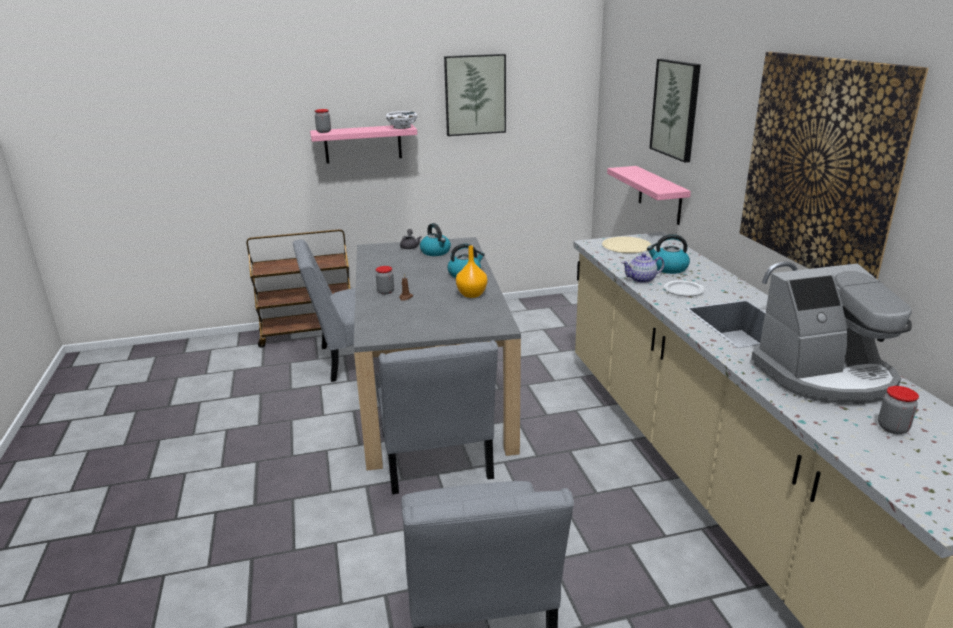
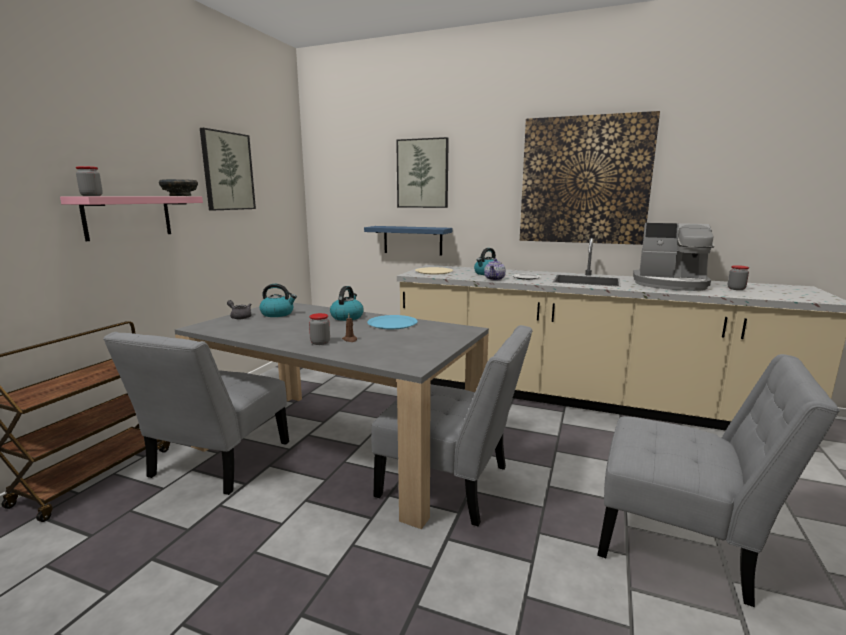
camera: 55 degrees left, 10 degrees down
white bowl [386,111,417,129] -> black bowl [159,179,198,196]
orange vase [456,245,488,298] -> blue plate [367,315,418,329]
pink shelf [607,166,691,225] -> blue shelf [364,226,452,256]
coffee machine [751,263,912,404] -> coffee machine turned 90 degrees clockwise [633,223,714,291]

